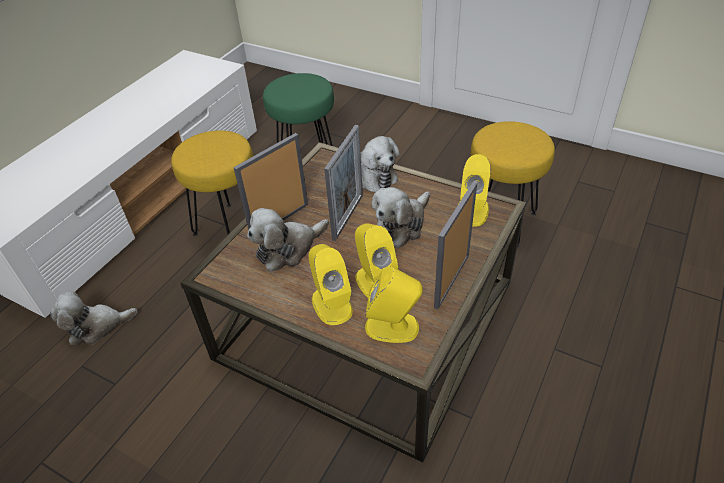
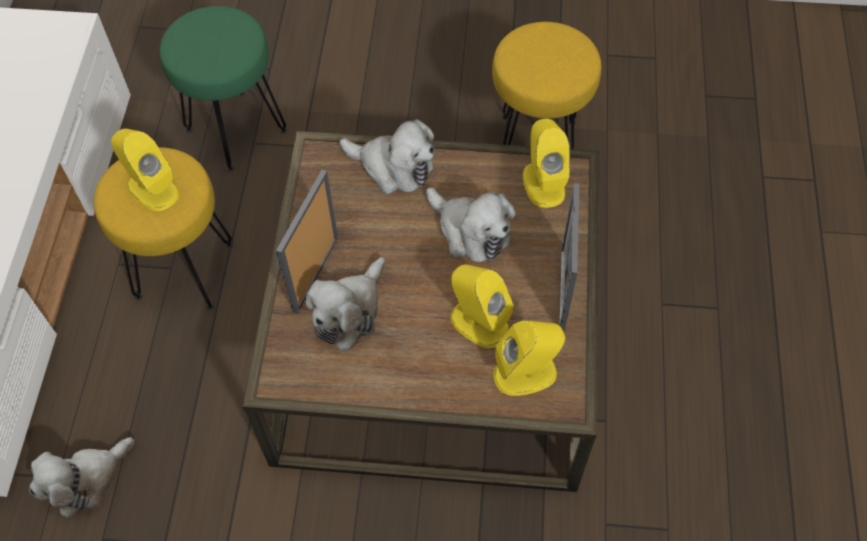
camera: 25 degrees left, 15 degrees up
yellow speaker [309,244,353,325] -> yellow speaker moved to [111,129,179,211]
picture frame [324,125,363,241] -> none
plush toy [372,187,430,248] -> plush toy turned 60 degrees counterclockwise [426,187,516,262]

